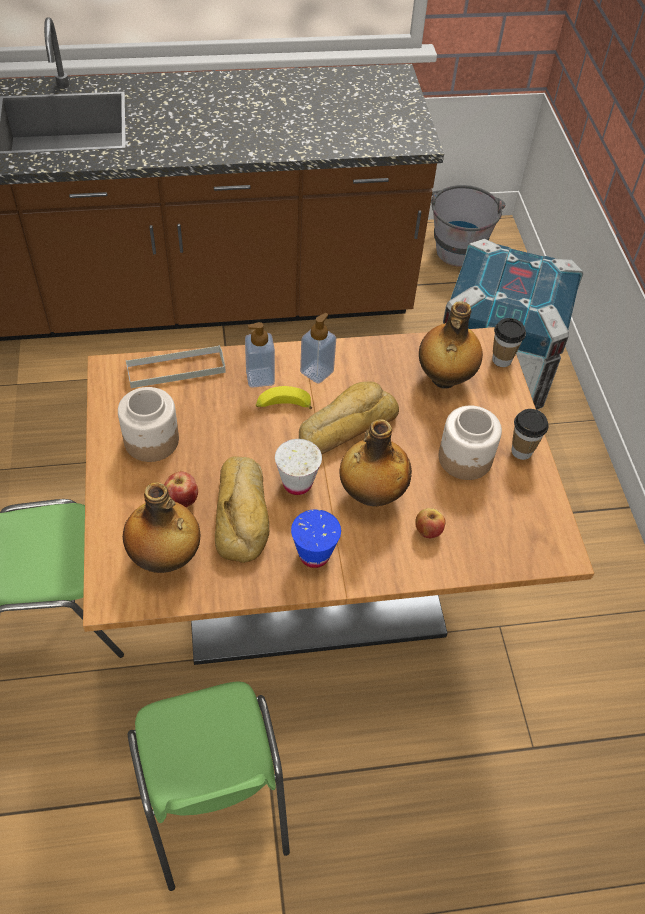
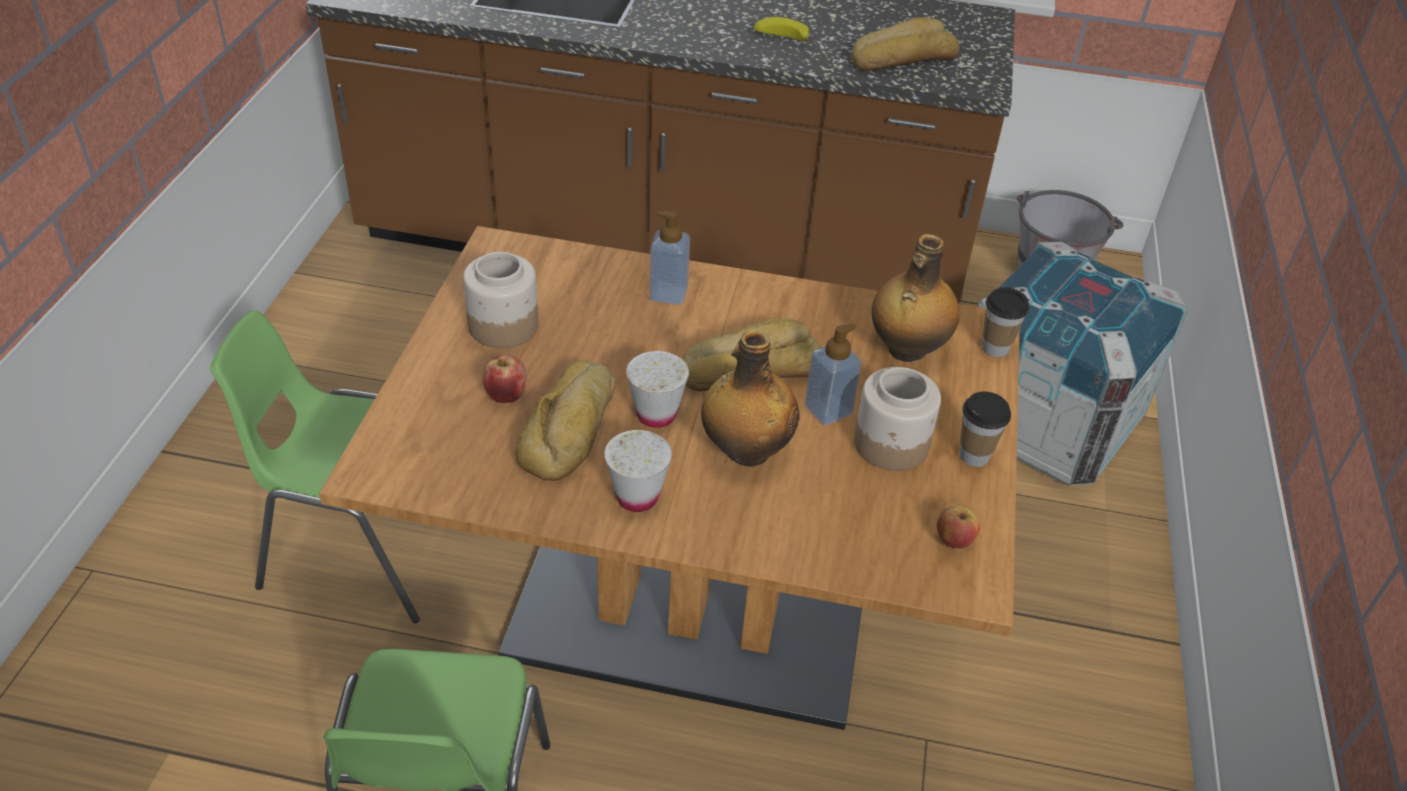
camera: 20 degrees right, 10 degrees down
bottle [123,482,200,573] -> none
grey tray [126,345,226,388] -> none
banana [256,386,313,409] -> banana moved to [752,17,809,41]
blue cup [291,509,341,568] -> white cup [605,430,672,512]
soap dispenser [300,313,336,384] -> soap dispenser moved to [805,323,862,425]
apple [415,508,446,538] -> apple moved to [937,506,980,548]
none -> bread [851,17,960,71]

